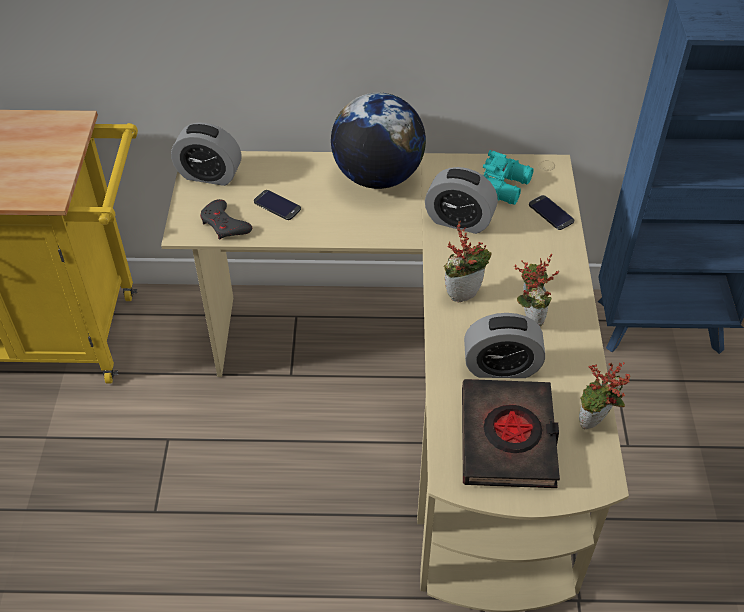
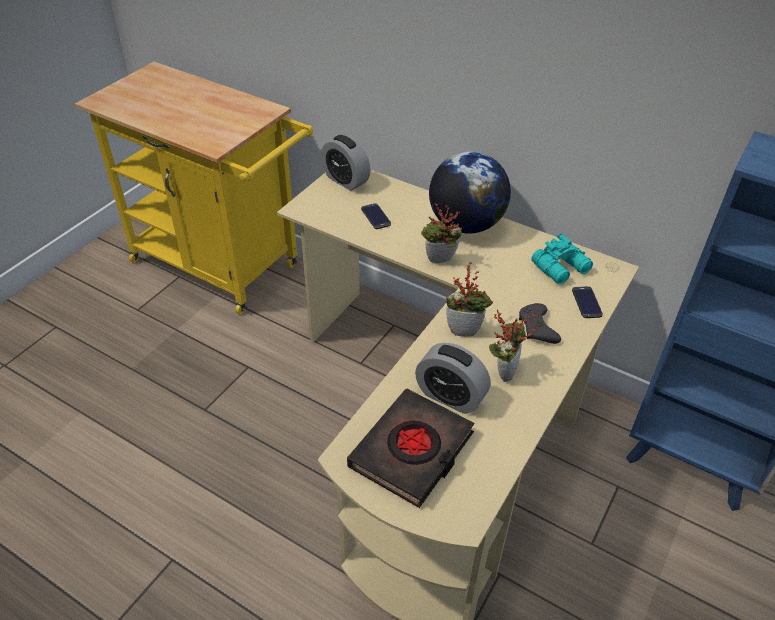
camera: 30 degrees right, 5 degrees down
grey game controller [200,199,252,240] -> grey game controller moved to [519,303,561,344]
alarm clock [425,167,498,234] -> none
potted plant [579,362,631,429] -> potted plant moved to [421,203,462,263]

